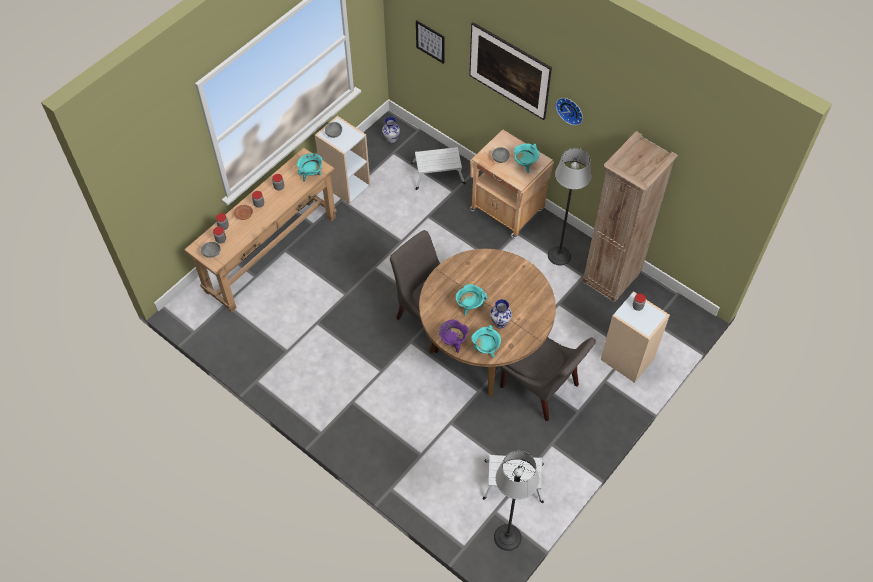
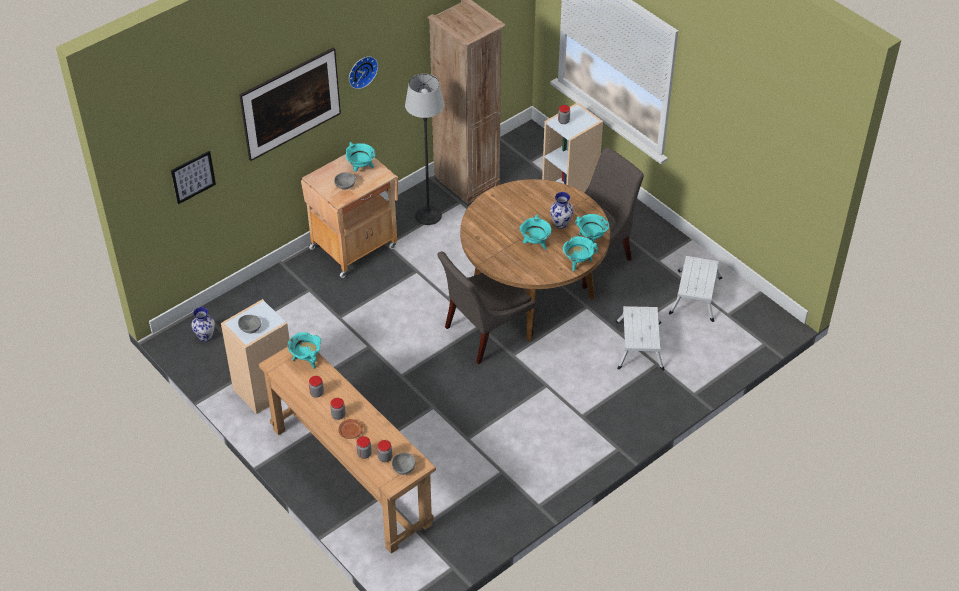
camera: 80 degrees left, 10 degrees down
white step ladder [411,147,466,190] -> white step ladder moved to [615,306,665,371]
purple cooking pot [439,320,469,353] -> turquoise cooking pot [563,236,598,271]
floor lamp [494,451,539,551] -> none

